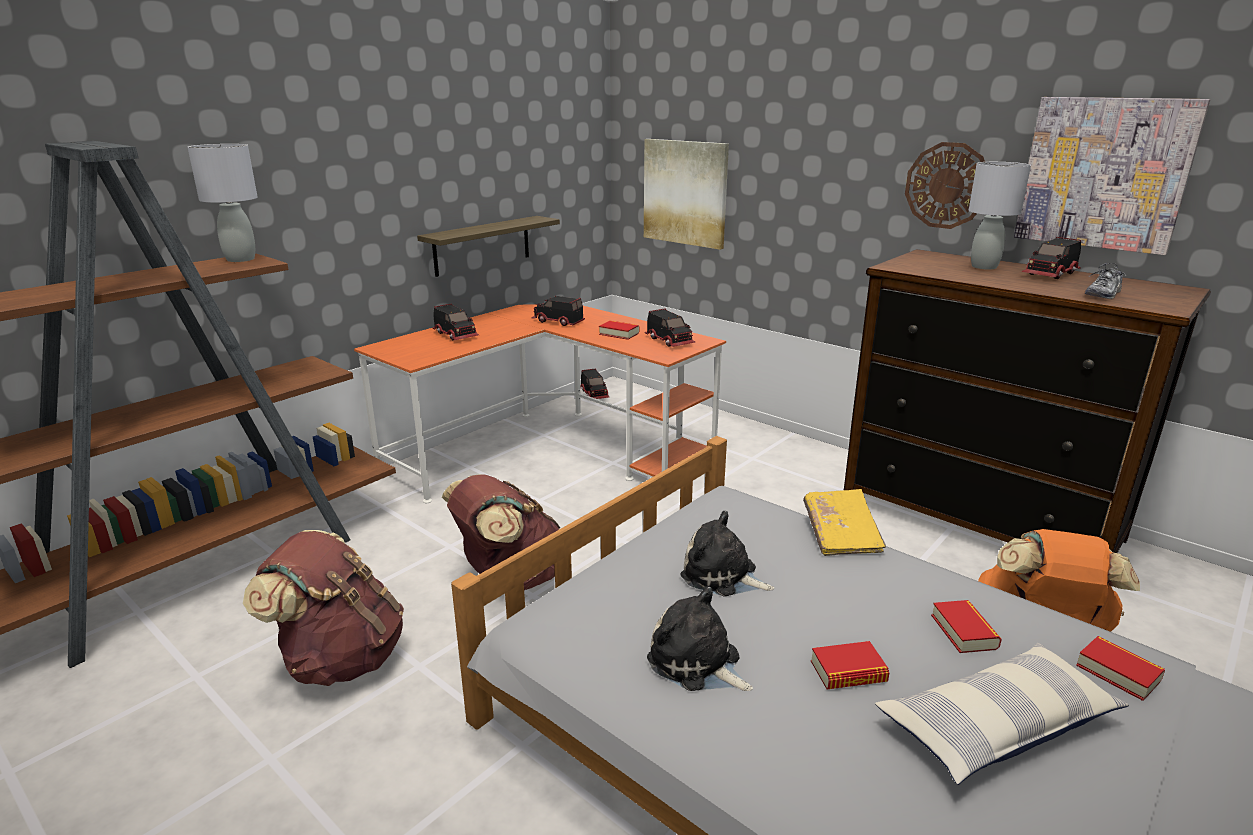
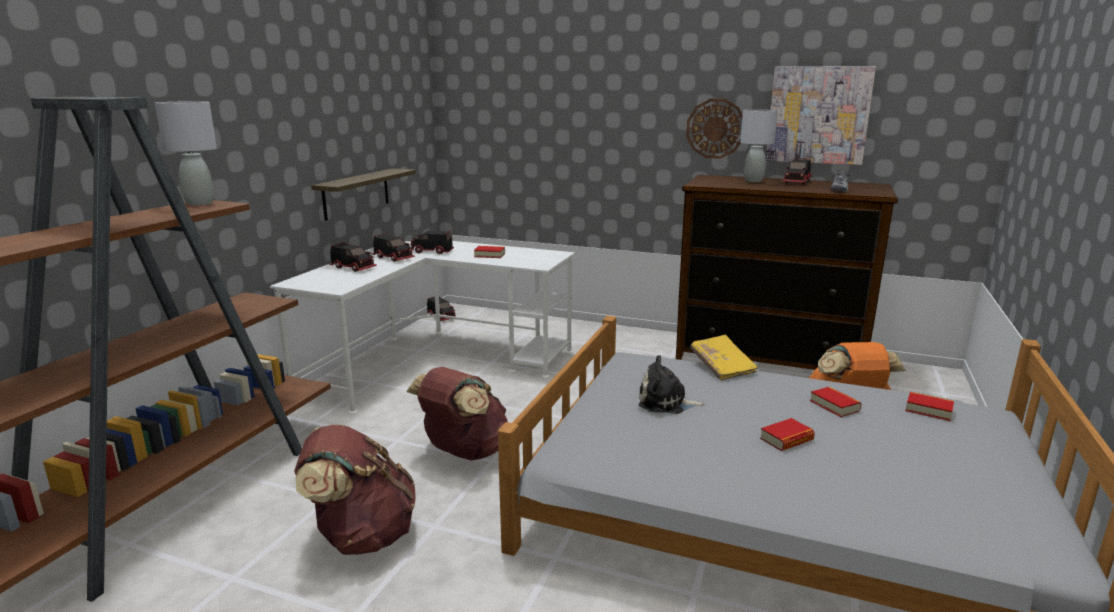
camera: 20 degrees left, 5 degrees down
orange desk [354,304,726,503] -> white desk [270,241,575,414]
picture [644,139,729,250] -> none
toy truck [645,308,695,347] -> toy truck moved to [372,233,416,262]
plush toy [647,586,753,691] -> none
pillow [875,643,1129,785] -> none

